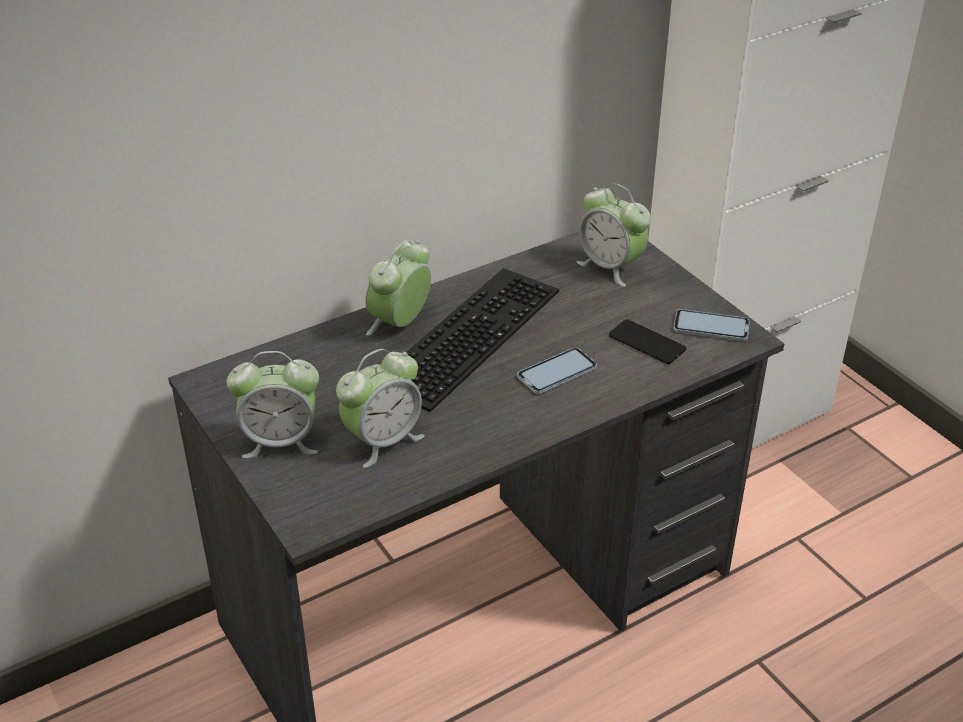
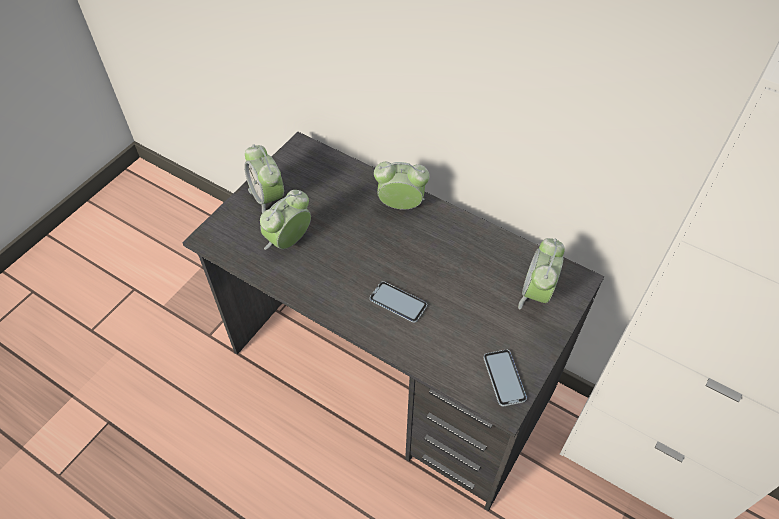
camera: 65 degrees right, 15 degrees up
alarm clock [336,349,425,468] -> alarm clock turned 105 degrees clockwise [260,190,311,250]
keyboard [407,268,559,412] -> none
phone [609,319,686,364] -> none

